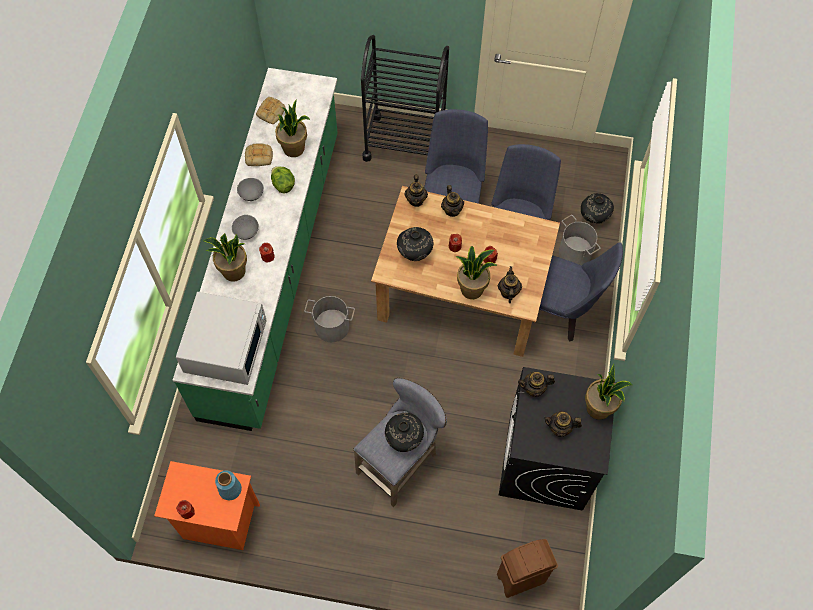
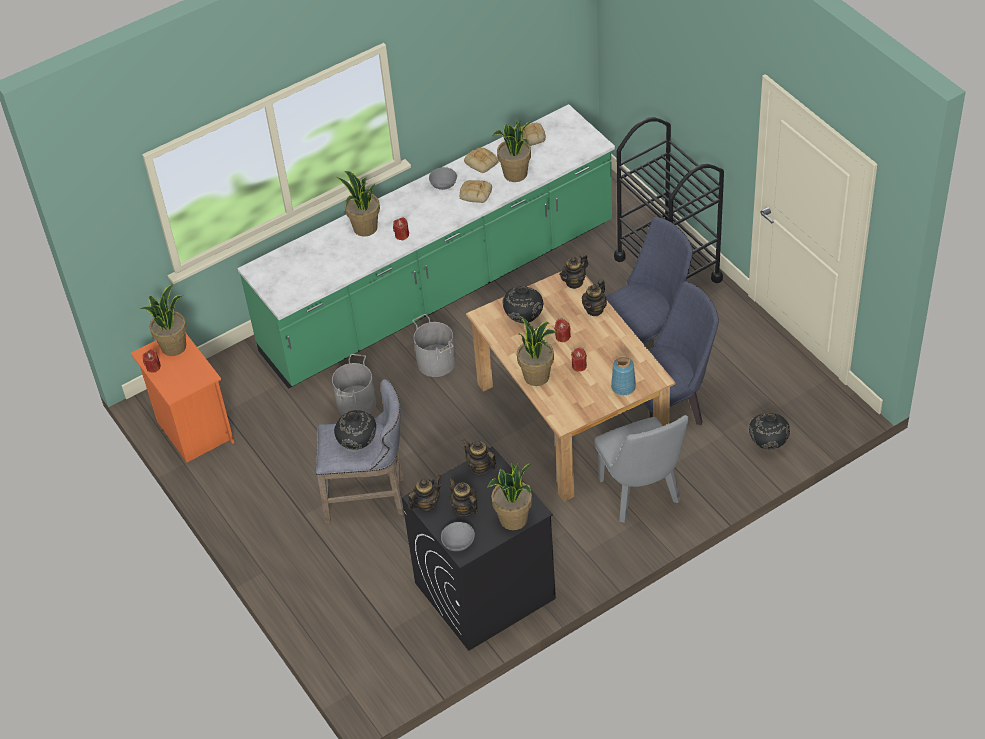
camera: 50 degrees right, 15 degrees down
white microwave [176,292,267,385] -> none
blue vase [215,471,242,500] -> blue vase moved to [611,356,636,395]
grey bowl [232,215,259,240] -> grey bowl moved to [441,522,475,551]
lettuce [271,166,295,193] -> bread [460,180,492,203]
brown trash can [497,539,558,598] -> none
teapot [498,266,522,303] -> teapot moved to [408,475,441,512]
blue chair [539,242,623,342] -> grey chair [594,415,688,523]
grey bucket [559,215,601,266] -> grey bucket moved to [332,354,376,416]
none -> potted plant [140,284,187,356]

